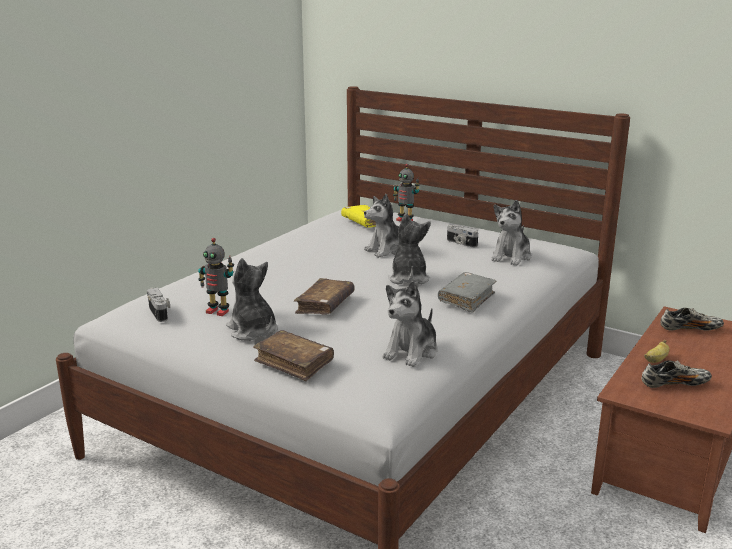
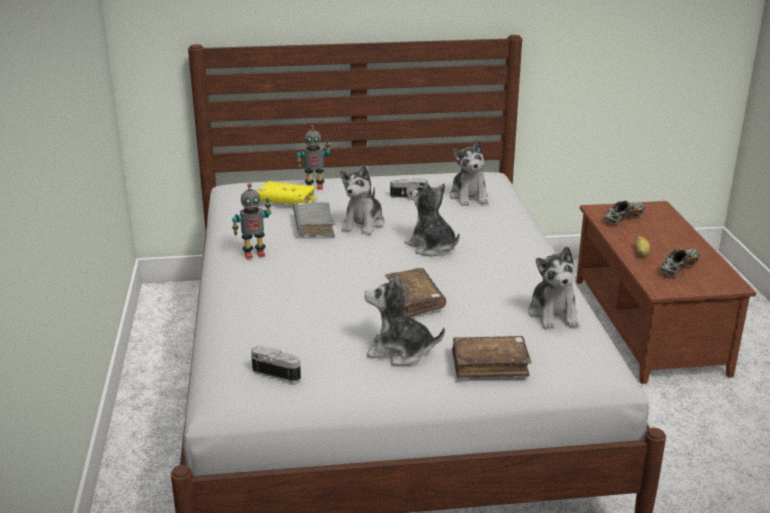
camera: 40 degrees left, 5 degrees up
toy robot [198,238,234,316] -> toy robot moved to [232,184,271,259]
grey book [438,272,497,313] -> grey book moved to [293,202,335,237]

